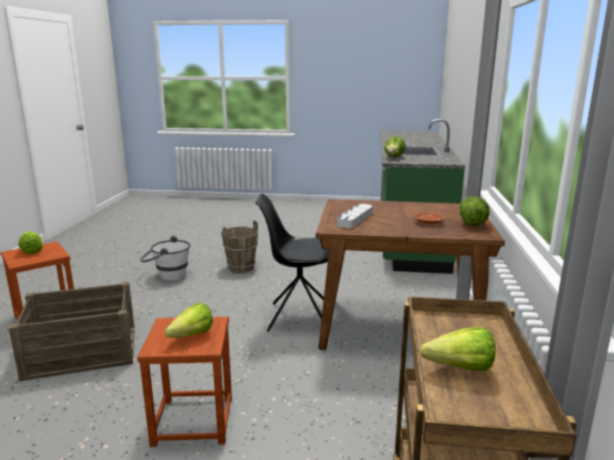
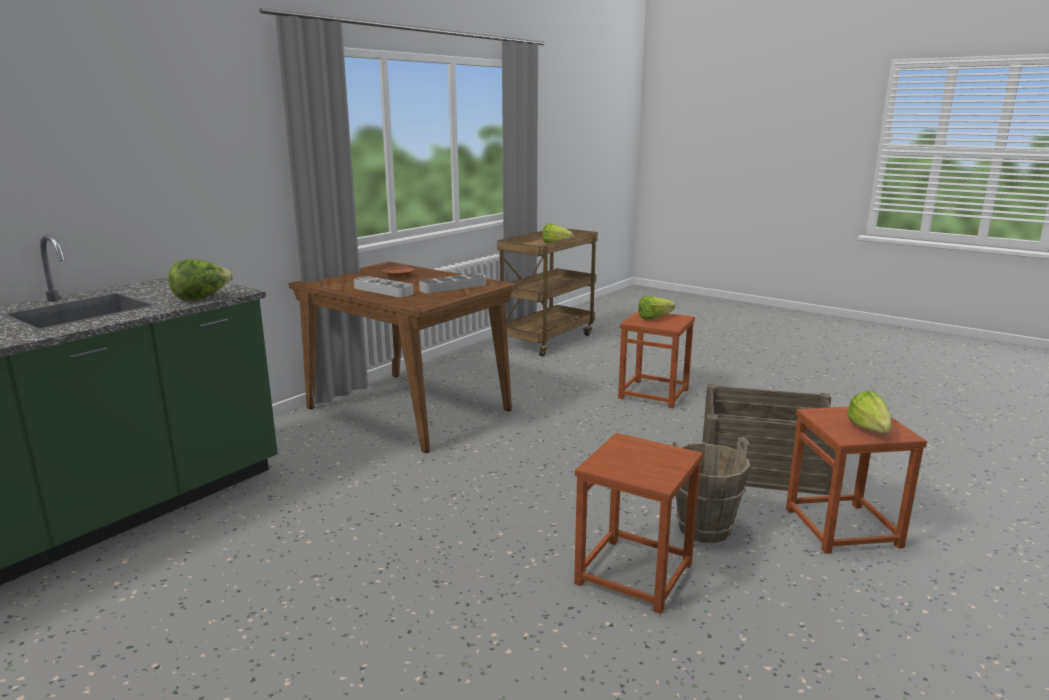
camera: 150 degrees left, 0 degrees up
white bucket [141,236,190,281] -> brown stool [574,433,703,614]
brown bucket [221,220,258,273] -> brown bucket moved to [673,437,750,543]
black chair [255,194,329,332] -> none
lettuce [459,196,490,226] -> none
none -> grey tray [354,276,413,297]

